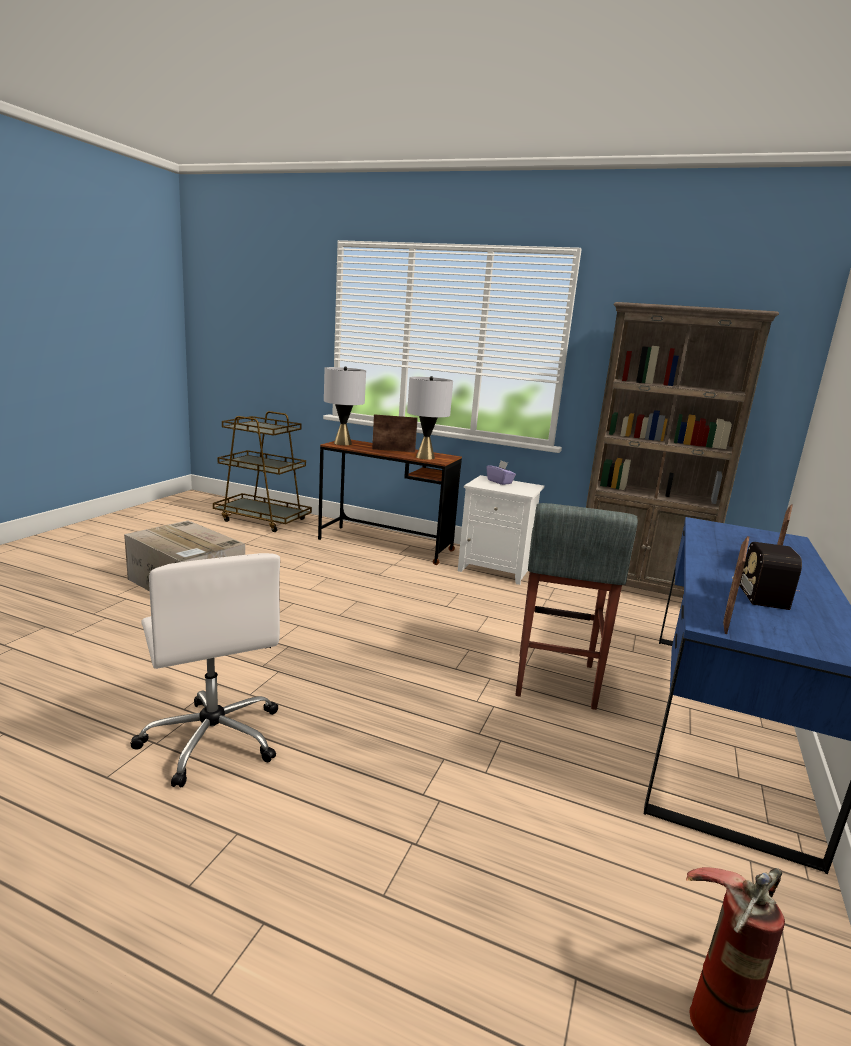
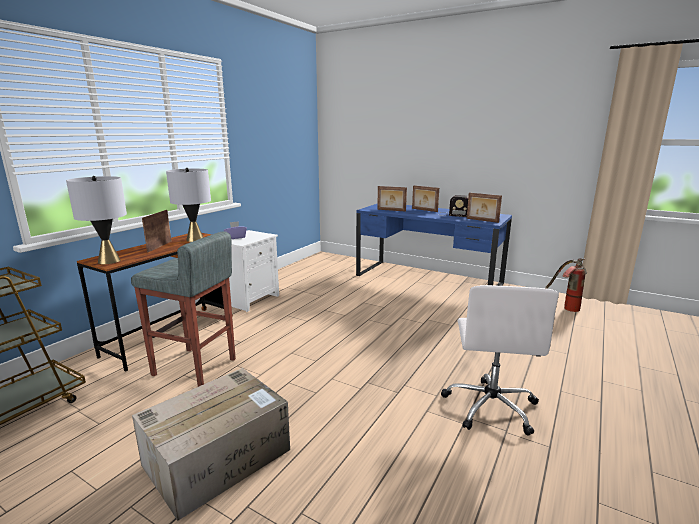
camera: 80 degrees left, 0 degrees up
white office chair [130,553,280,787] -> white office chair turned 120 degrees clockwise [441,285,559,436]
grey stool [515,503,638,710] -> grey stool moved to [131,232,236,387]
brown bookcase [586,302,779,598] -> none
none -> picture frame [377,186,407,212]

